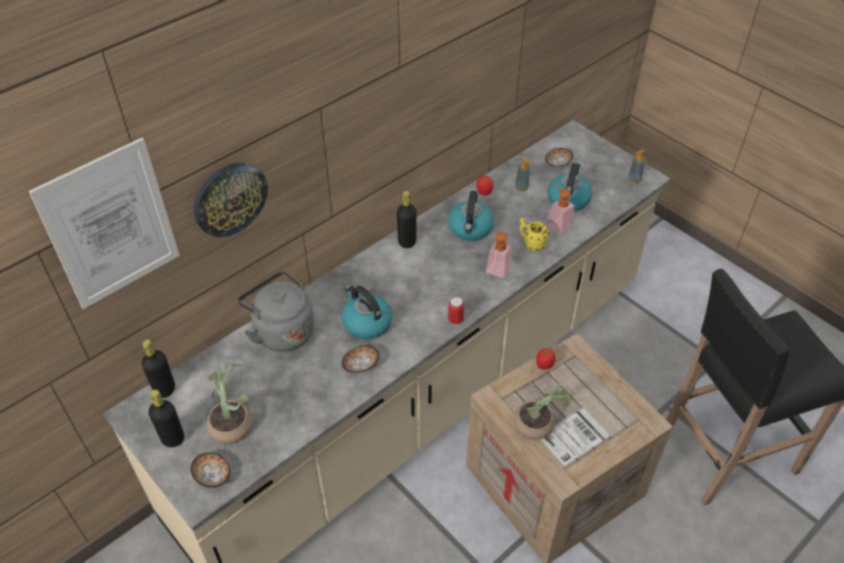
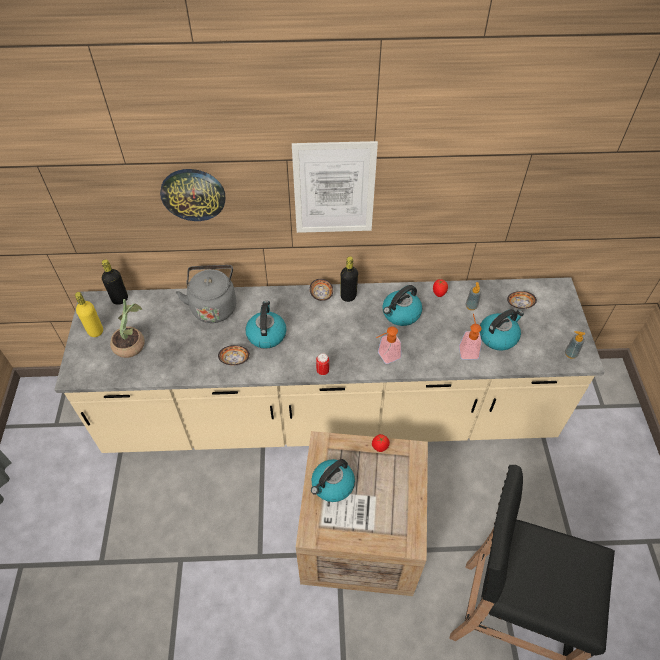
camera: 40 degrees right, 5 degrees up
picture [29,137,180,309] -> picture moved to [292,141,378,233]
black bottle [149,389,184,447] -> yellow bottle [75,292,103,337]
bowl [191,452,231,488] -> bowl moved to [310,279,333,301]
potted plant [514,384,573,440] -> kettle [311,459,355,502]
yellow mug [520,218,549,251] -> none

